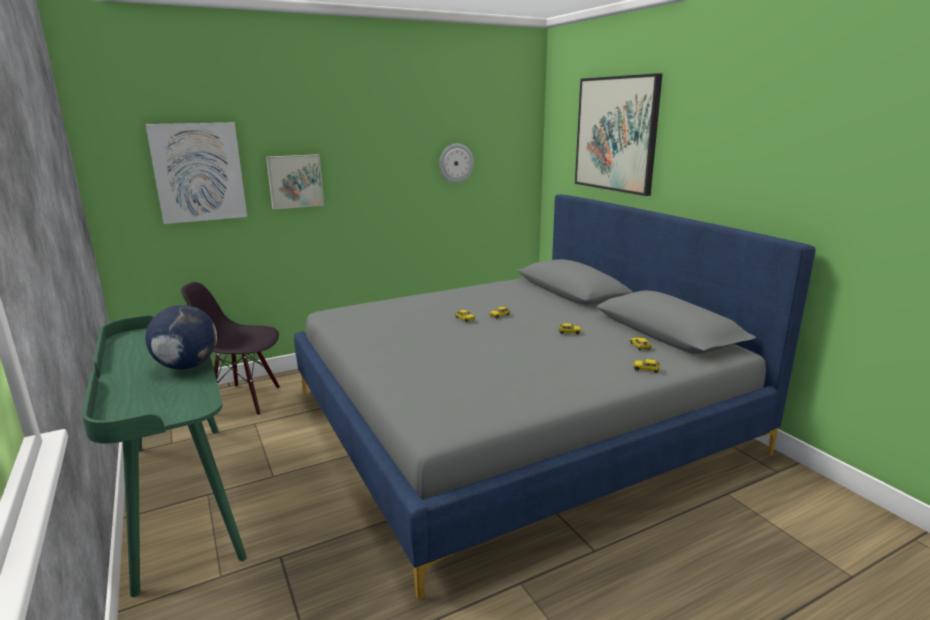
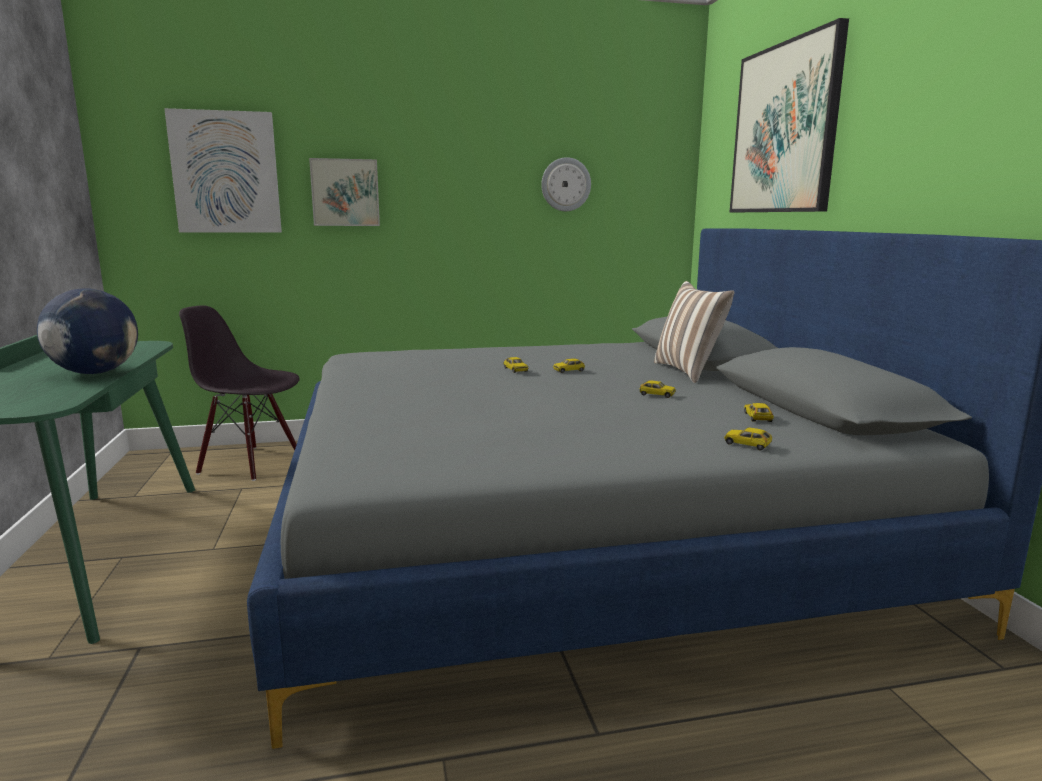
camera: 15 degrees right, 5 degrees down
none -> pillow [654,281,735,383]

